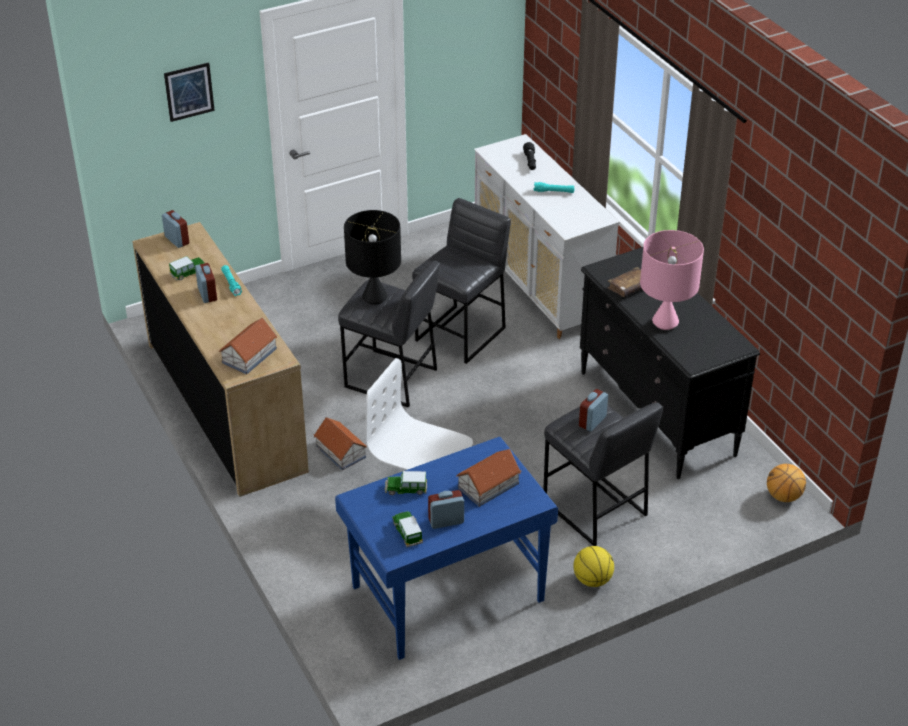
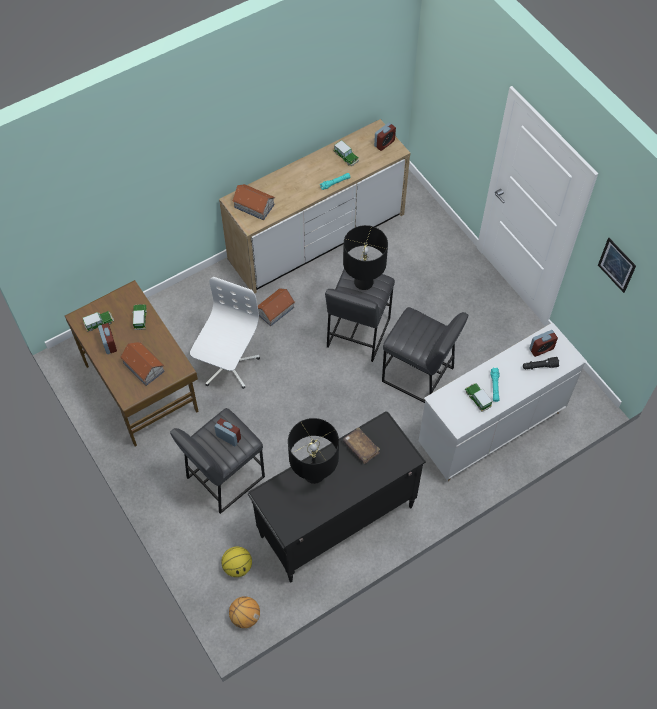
camera: 85 degrees right, 20 degrees up
picture [164,62,215,122] -> picture moved to [598,238,636,293]
alarm clock [195,263,217,303] -> alarm clock moved to [529,330,558,357]
blue desk [335,437,558,660] -> brown desk [65,280,199,446]
basketball [573,546,614,587] -> basketball moved to [221,547,252,577]
pink table lamp [640,230,704,330] -> black table lamp [288,418,339,484]
none -> toy car [465,383,492,412]

